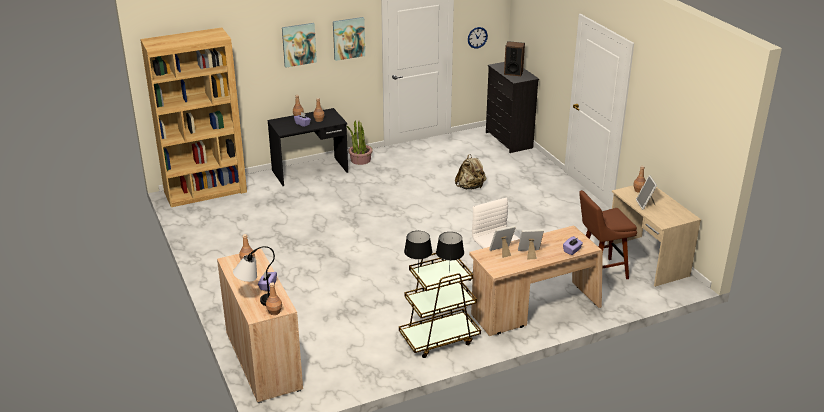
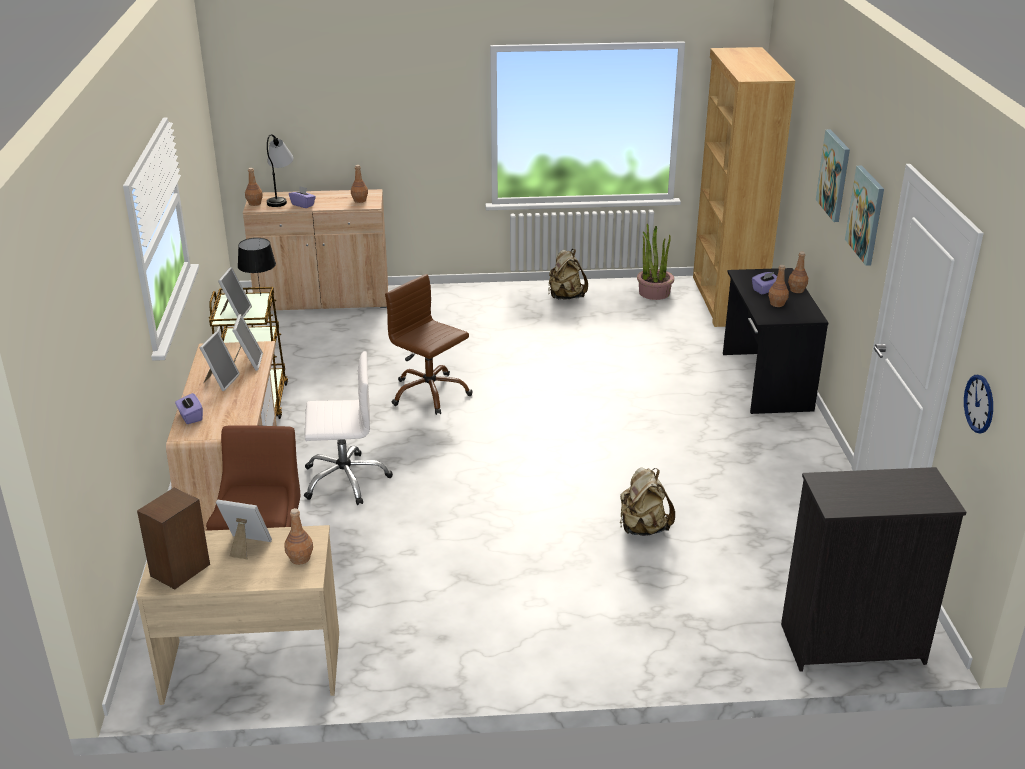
camera: 110 degrees right, 0 degrees up
potted plant [347,121,373,165] -> potted plant moved to [637,223,674,300]
black table lamp [436,232,464,274] -> picture frame [218,267,252,318]
speaker [504,41,525,76] -> speaker moved to [137,487,210,589]
none -> brown office chair [385,274,473,415]
none -> beige backpack [548,249,588,300]

